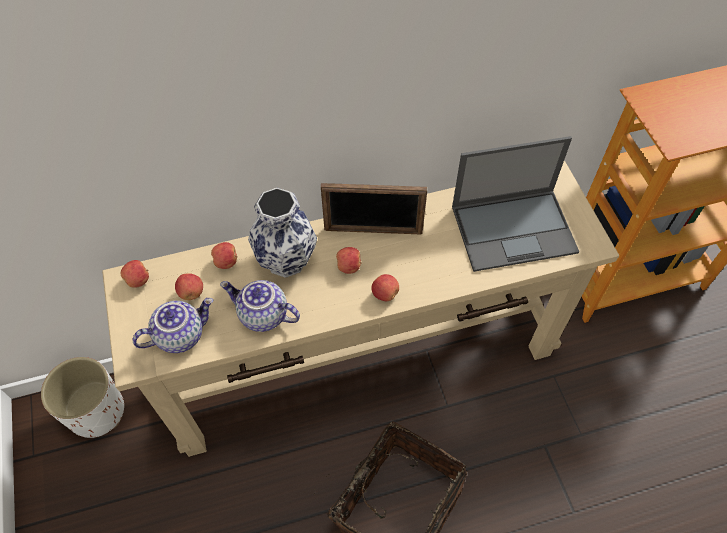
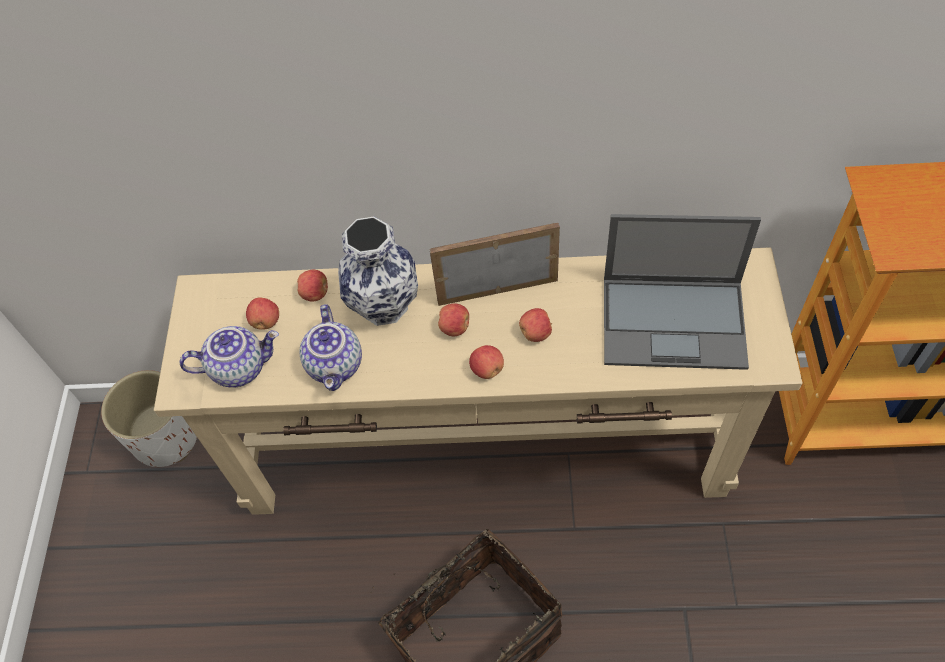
camera: 20 degrees right, 0 degrees up
apple [121,260,149,288] -> apple moved to [519,308,552,342]
teapot [220,280,300,332] -> teapot turned 135 degrees counterclockwise [299,304,362,391]
picture frame [321,183,427,234] -> picture frame turned 150 degrees clockwise [429,223,560,306]

